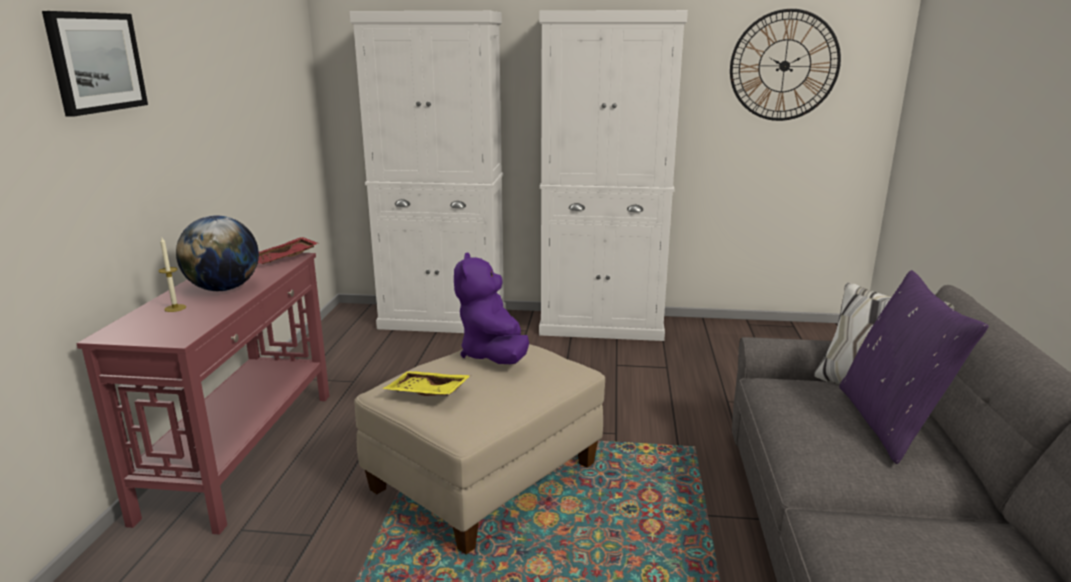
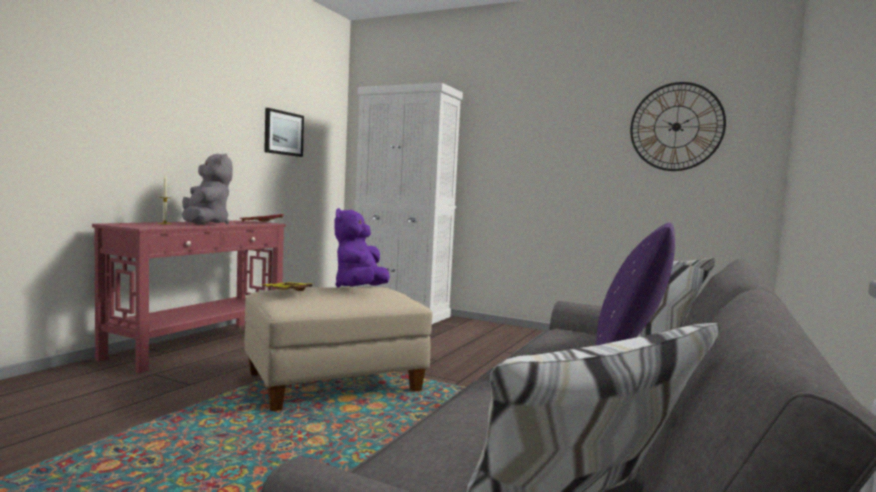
camera: 20 degrees right, 15 degrees down
picture [42,11,148,117] -> picture moved to [264,108,304,157]
globe [176,216,259,291] -> grey plush toy [182,154,233,225]
white cabinet [539,10,688,341] -> none

